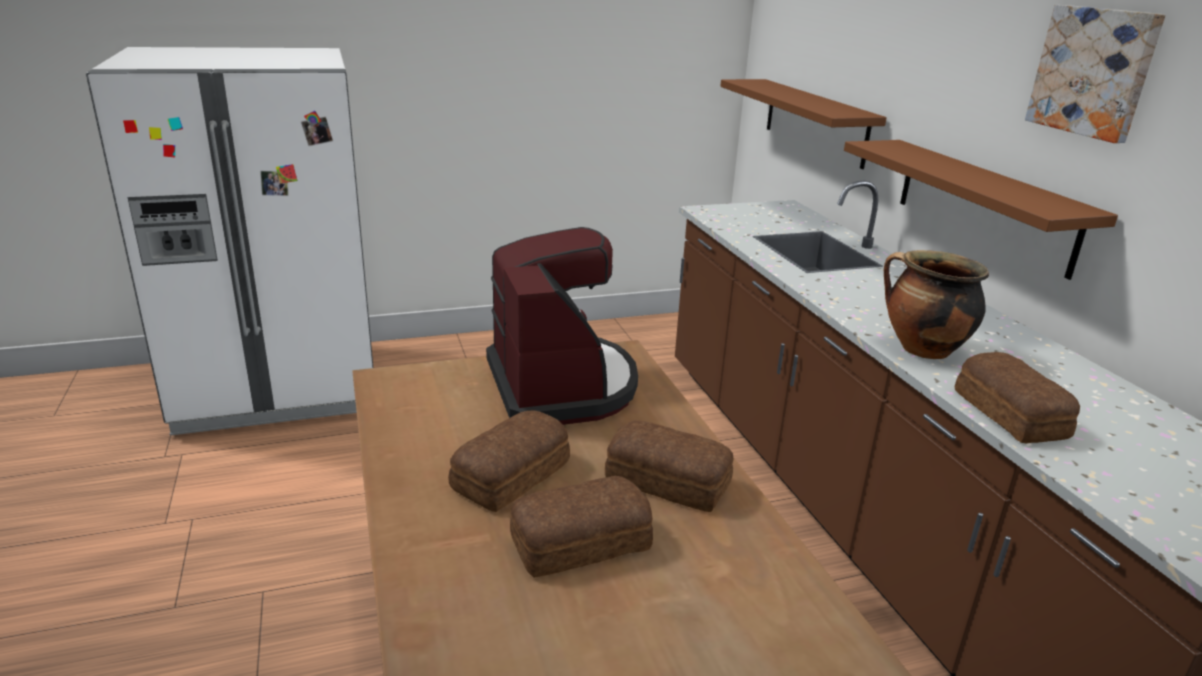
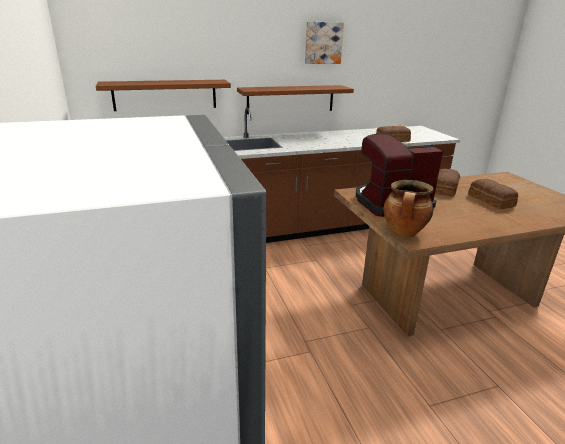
camera: 90 degrees left, 0 degrees up
bread [448,410,570,512] -> none
cooking pot [884,250,989,359] -> cooking pot moved to [384,180,434,237]

